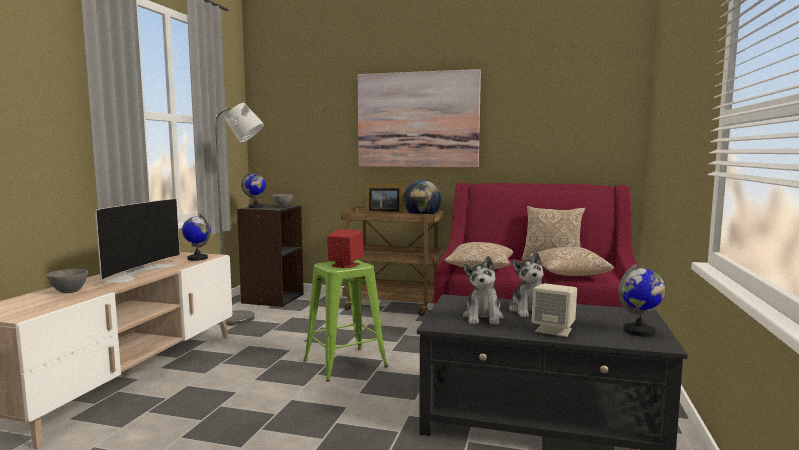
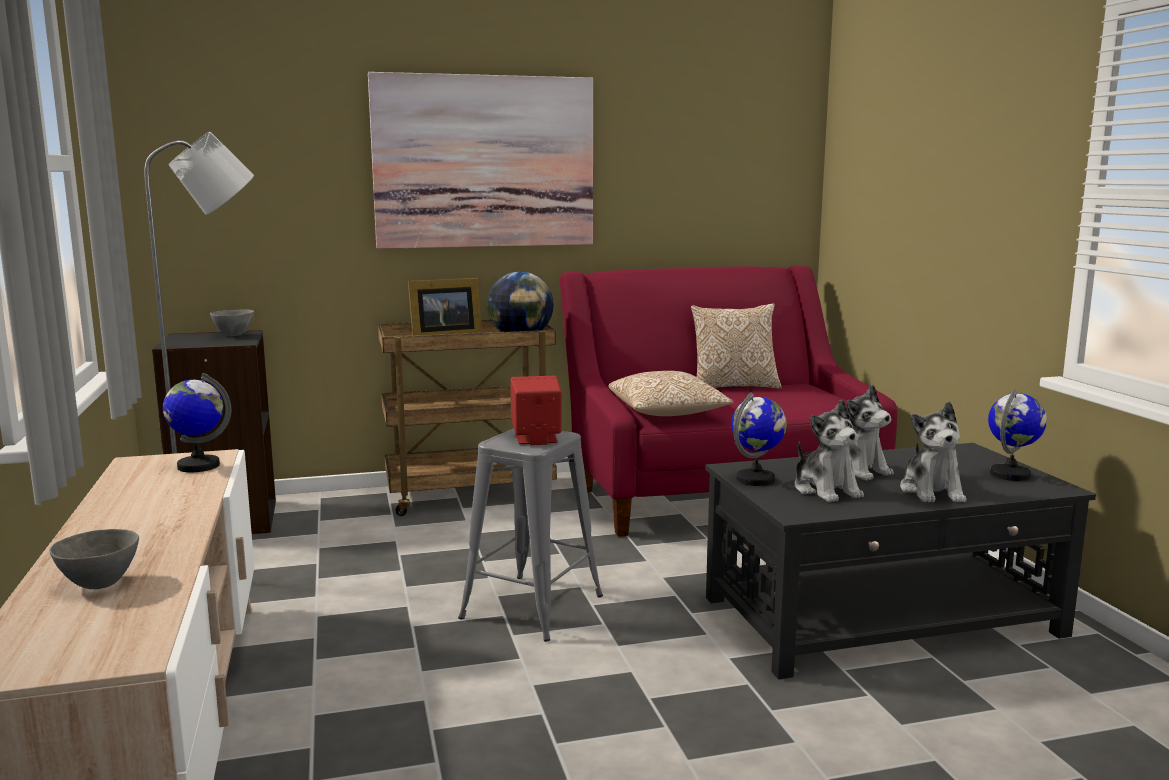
camera: 30 degrees left, 5 degrees up
television [95,199,180,283] -> none
globe [241,172,266,208] -> globe moved to [732,392,787,486]
green stool [303,260,388,381] -> grey stool [458,428,603,642]
pillow [529,247,614,276] -> none
beige speaker [531,283,577,337] -> plush toy [900,401,966,502]

